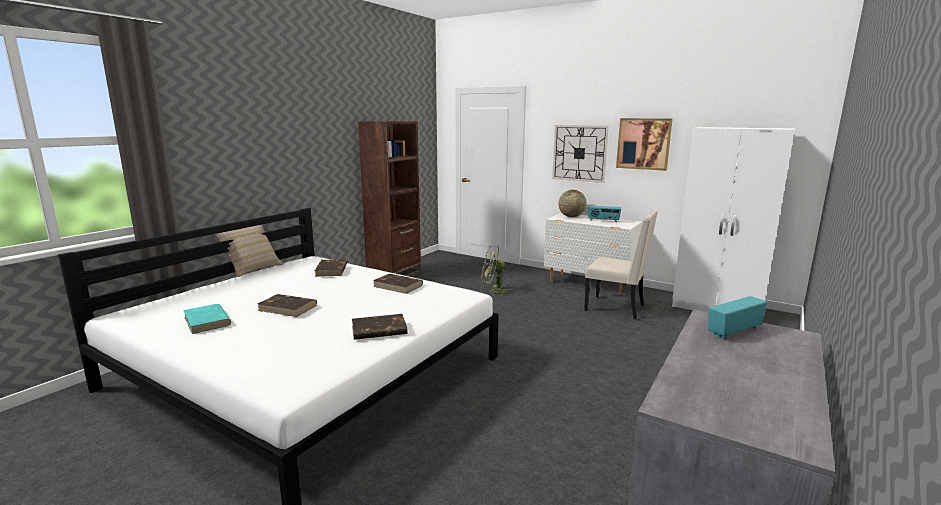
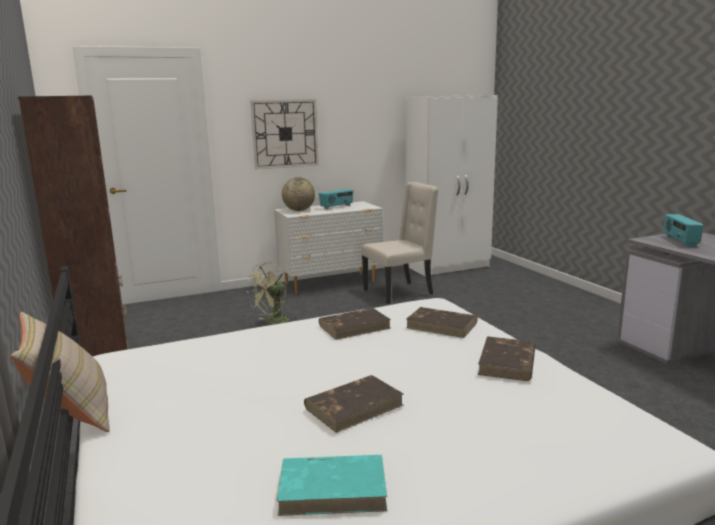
camera: 55 degrees left, 0 degrees up
brown book [315,259,347,277] -> brown book moved to [406,307,478,338]
picture [616,118,673,171] -> none

